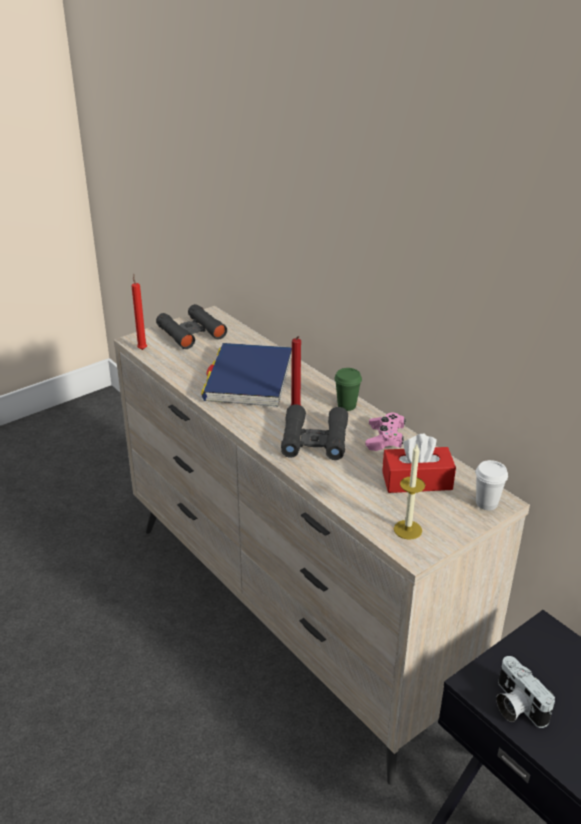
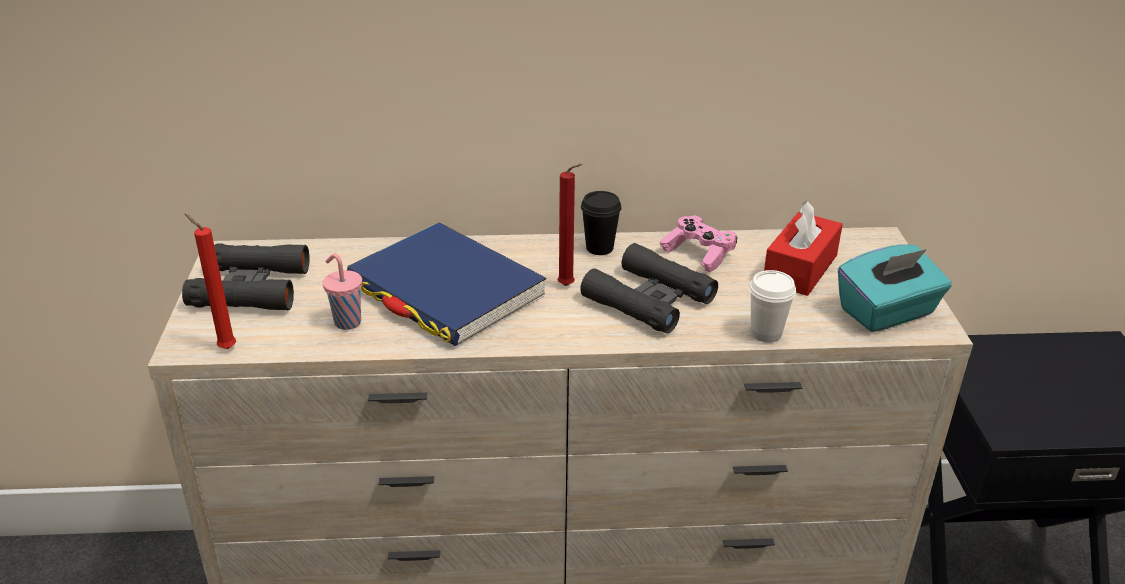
camera: 55 degrees left, 0 degrees up
green cup [334,368,362,411] -> black cup [581,191,622,255]
candle [394,444,425,540] -> turquoise tissue box [838,244,952,332]
white cup [475,460,508,510] -> white cup moved to [749,270,796,343]
camera [496,656,555,728] -> none
none -> pink cup [323,254,362,330]

